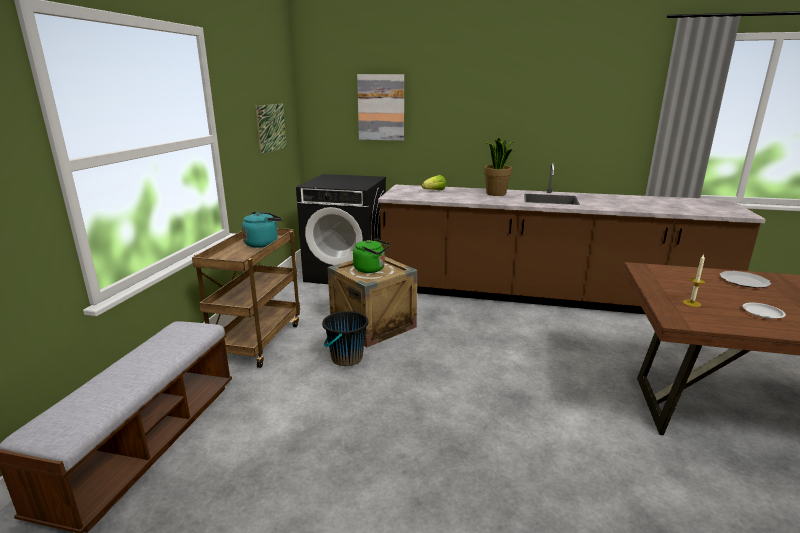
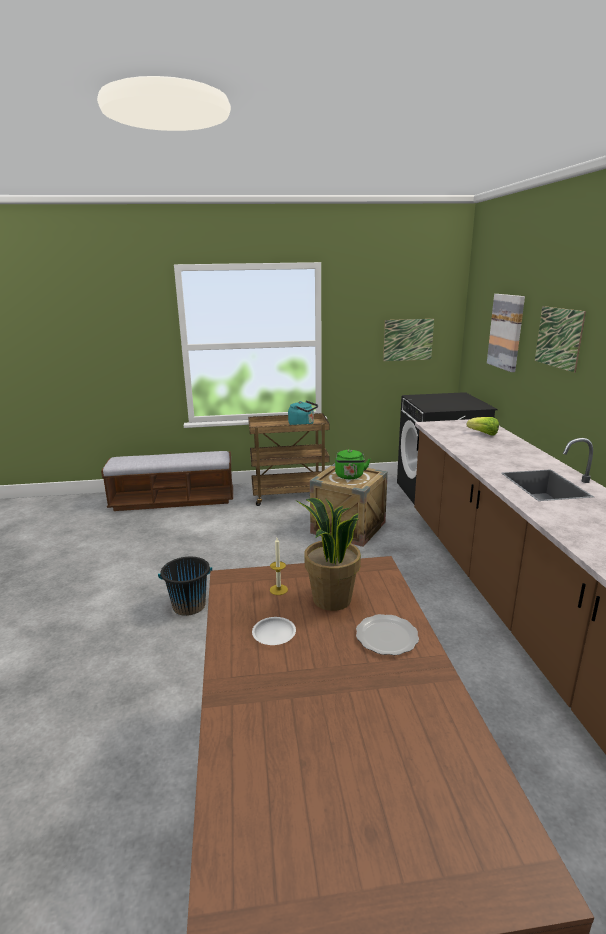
camera: 70 degrees right, 0 degrees up
black bucket [322,311,369,366] -> black bucket moved to [158,557,212,616]
potted plant [484,137,515,196] -> potted plant moved to [297,498,361,611]
none -> picture [535,306,586,373]

